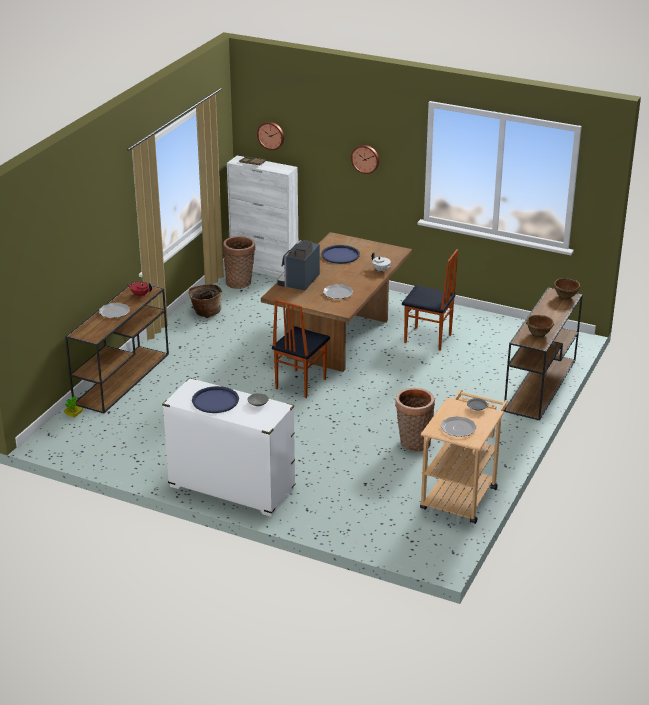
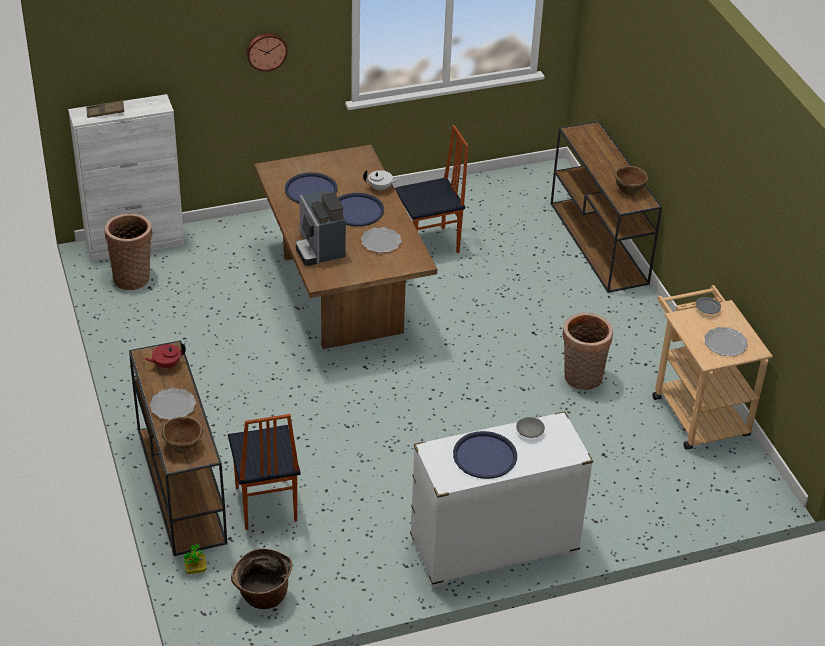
camera: 45 degrees left, 10 degrees up
basket [188,284,222,318] -> basket moved to [231,548,292,609]
wall clock [257,122,284,150] -> none
chair [272,299,330,398] -> chair moved to [228,414,301,530]
brown bowl [554,278,580,300] -> brown bowl moved to [162,416,204,453]
none -> blue tray [338,193,384,226]

